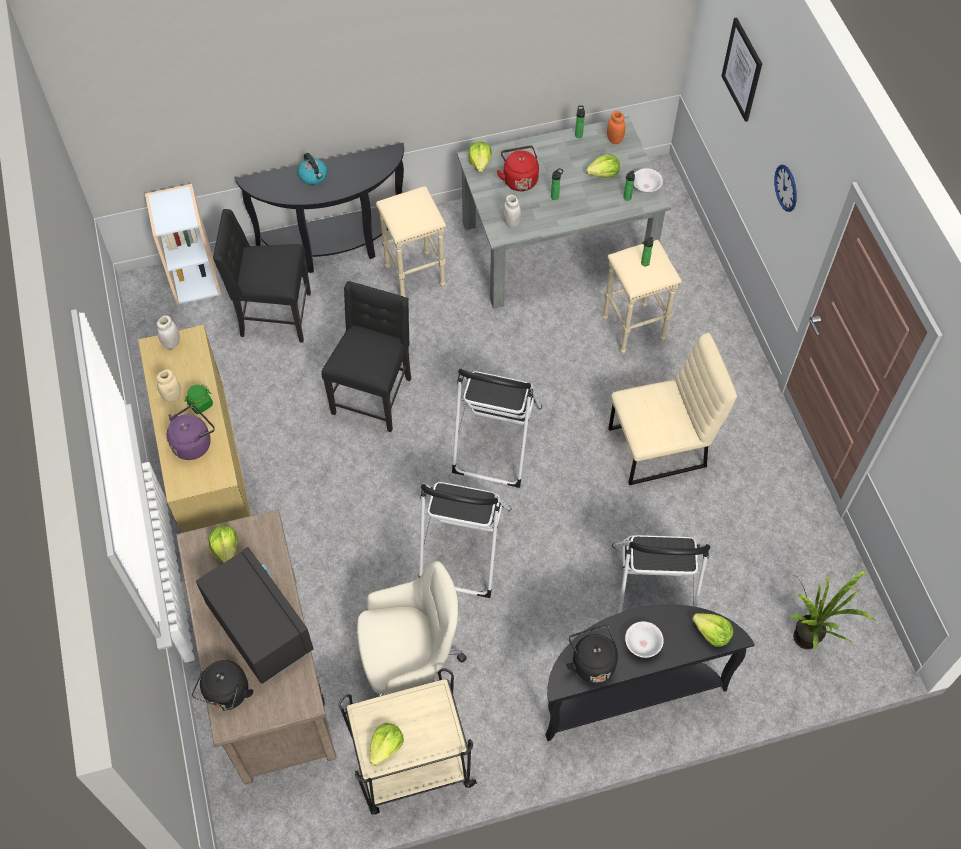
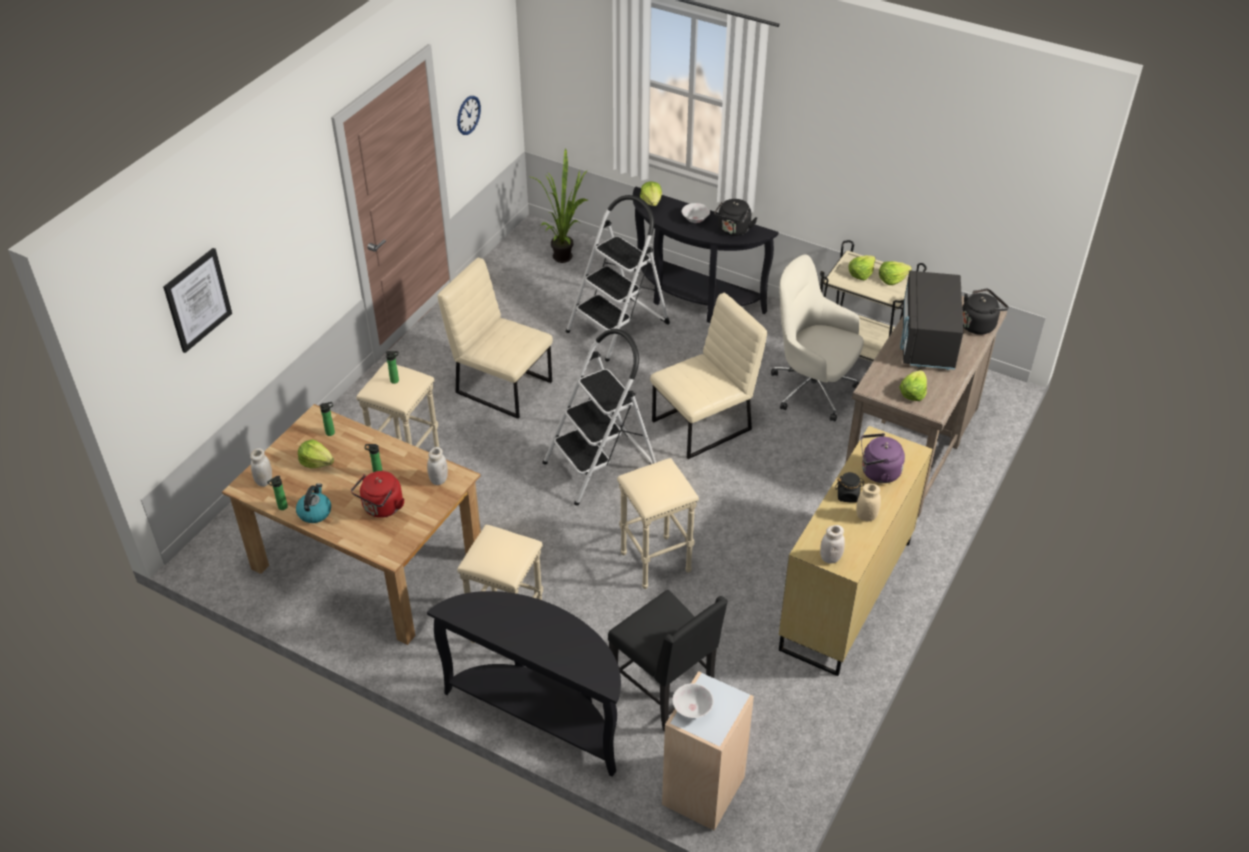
camera: 135 degrees left, 15 degrees down
green jar [185,385,213,414] -> black jar [835,472,864,503]
kettle [297,153,328,185] -> kettle moved to [296,483,331,523]
black chair [321,281,411,432] -> beige stool [617,458,699,589]
step ladder [418,482,511,598] -> beige chair [650,293,767,459]
grey dining table [457,116,671,309] -> brown dining table [222,404,481,645]
lettuce [468,141,492,172] -> lettuce moved to [849,255,876,280]
orange jar [607,111,625,144] -> white jar [250,448,272,487]
white bowl [633,168,663,193] -> white bowl moved to [673,683,714,718]
wall clock [774,165,797,212] -> wall clock moved to [457,96,481,135]

